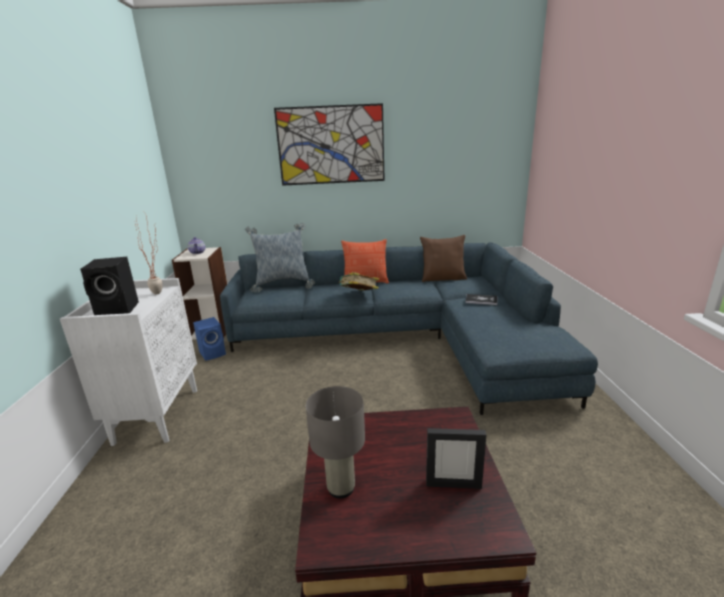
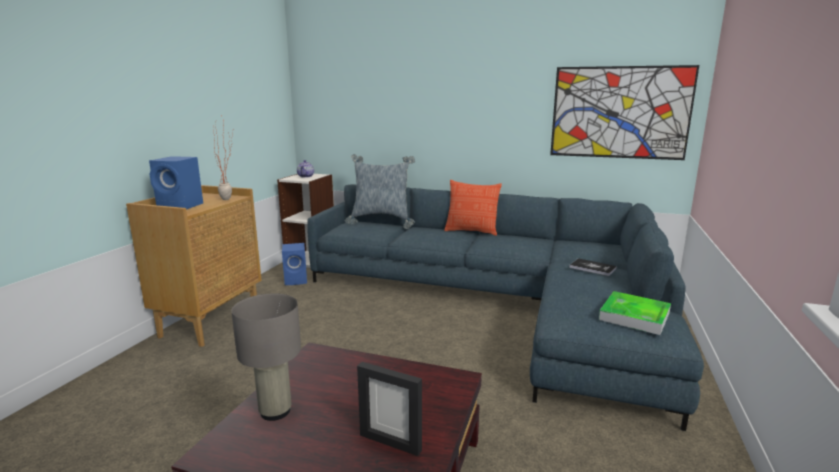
camera: 20 degrees right, 5 degrees down
white cabinet [60,278,197,446] -> brown cabinet [126,185,262,347]
black speaker [80,257,139,315] -> blue speaker [149,156,203,210]
picture [274,103,385,186] -> picture moved to [550,65,699,160]
book [339,272,379,291] -> none
brown pillow [420,235,467,282] -> none
none -> tray [599,291,671,335]

